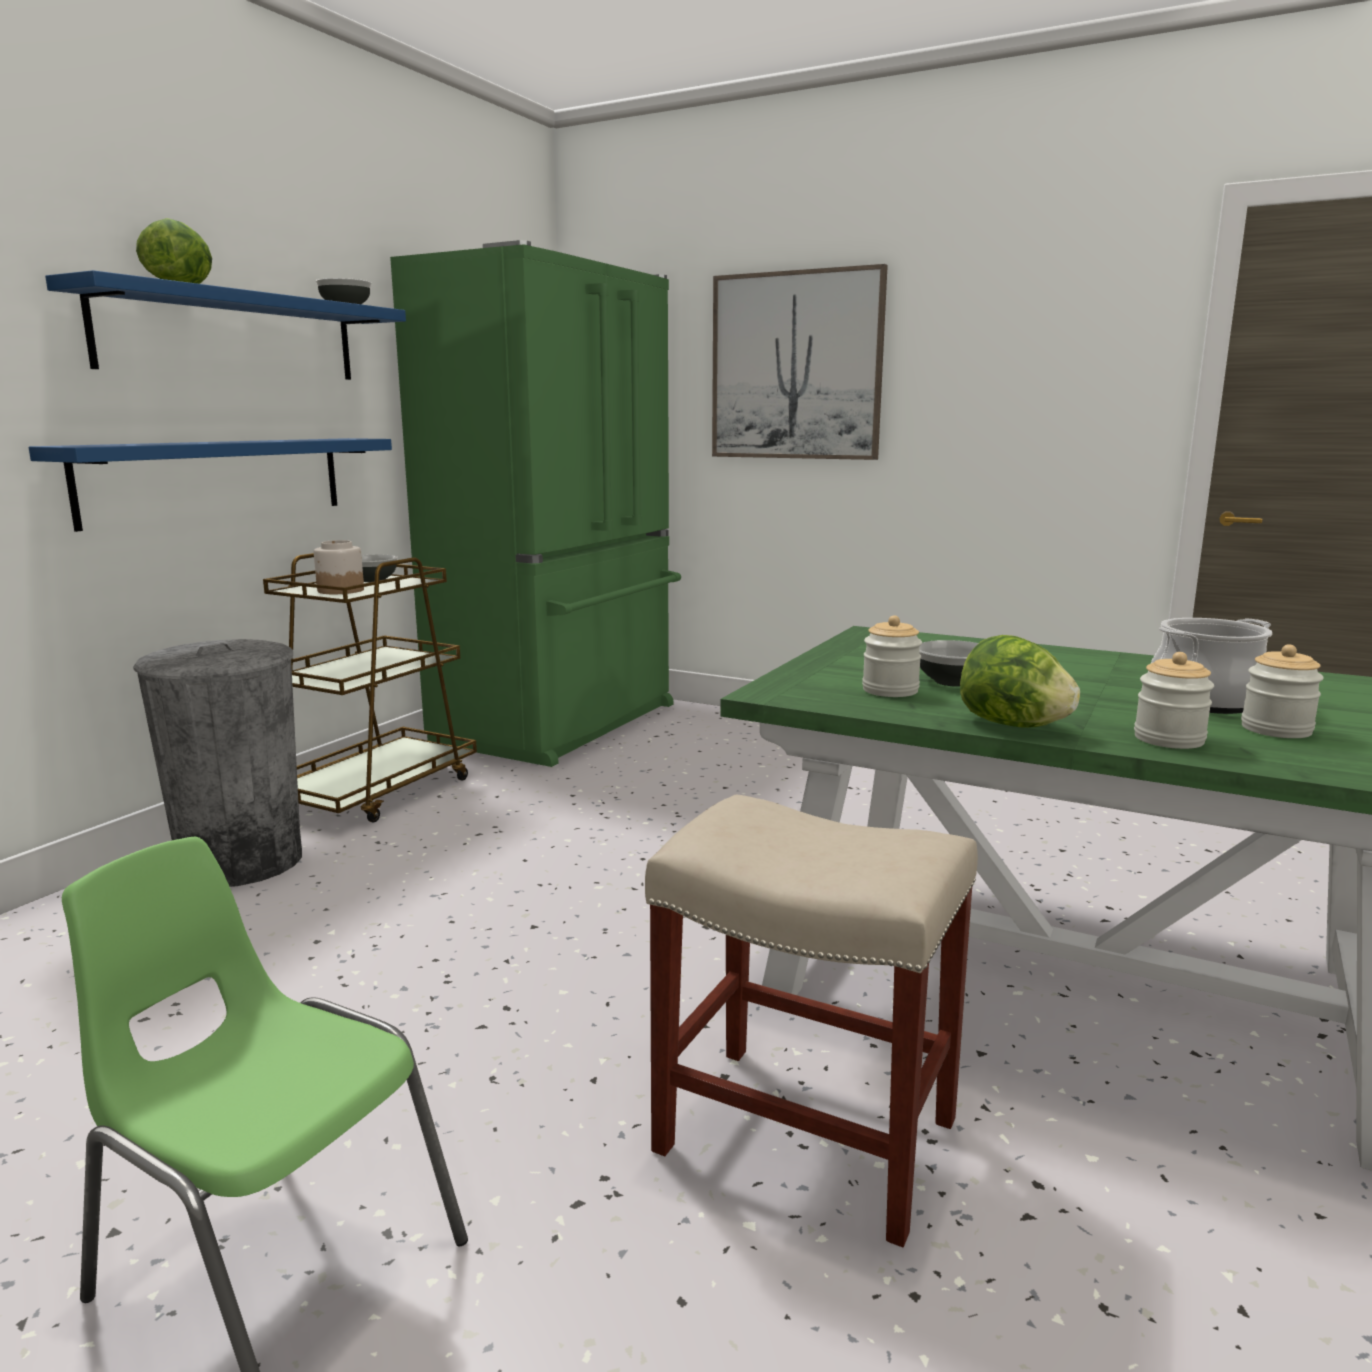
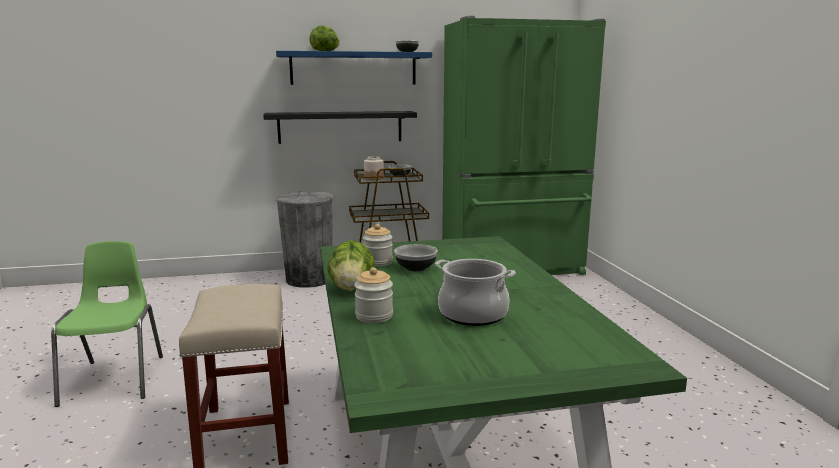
camera: 50 degrees right, 0 degrees up
blue shelf [29,438,392,532] -> black shelf [263,111,417,144]
picture [712,264,888,460] -> none
jar [1241,644,1323,738] -> none

